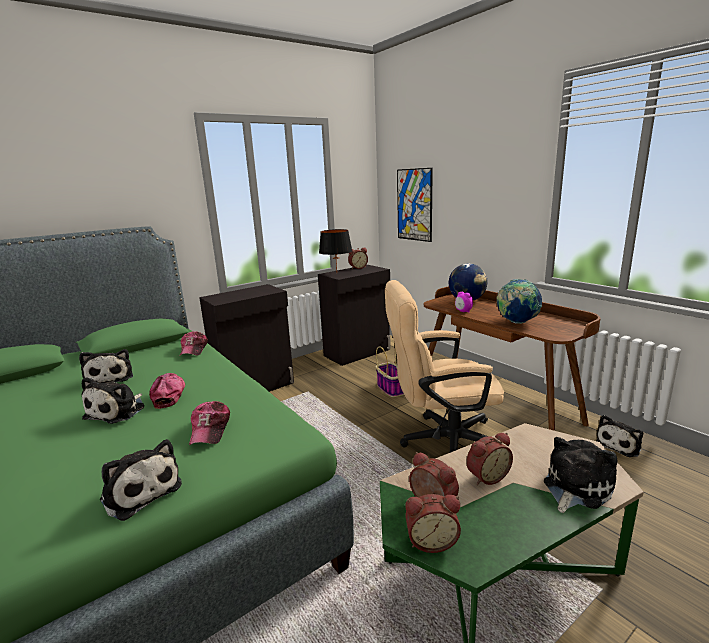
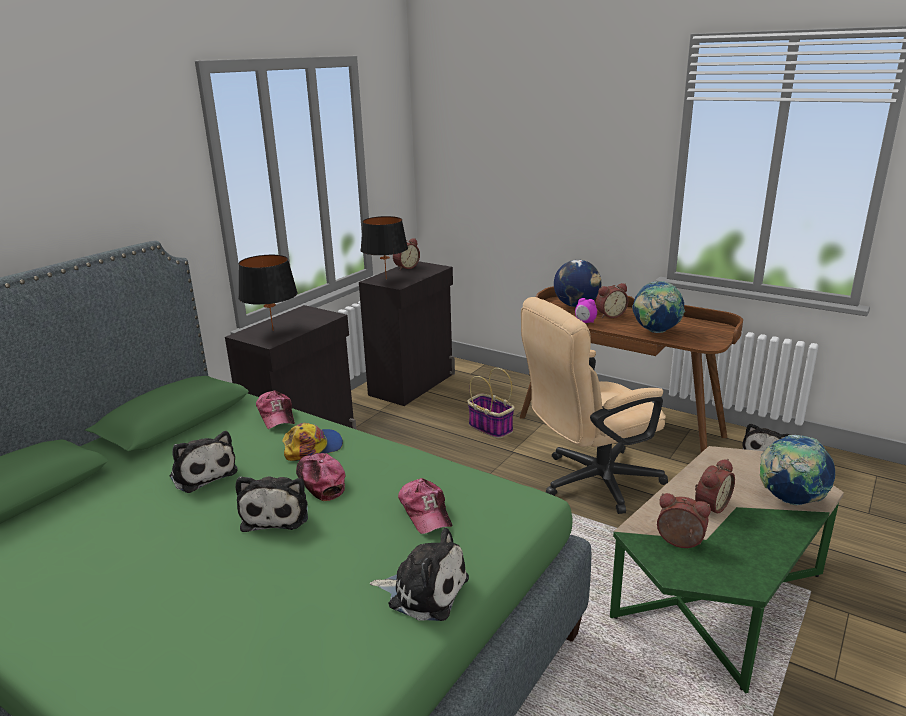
camera: 20 degrees left, 5 degrees up
picture [397,168,433,242] -> none
alarm clock [405,494,461,553] -> alarm clock moved to [596,283,628,318]
plush toy [544,437,618,513] -> globe [760,435,835,505]
none -> black table lamp [238,255,298,331]
none -> cap [282,423,343,461]

